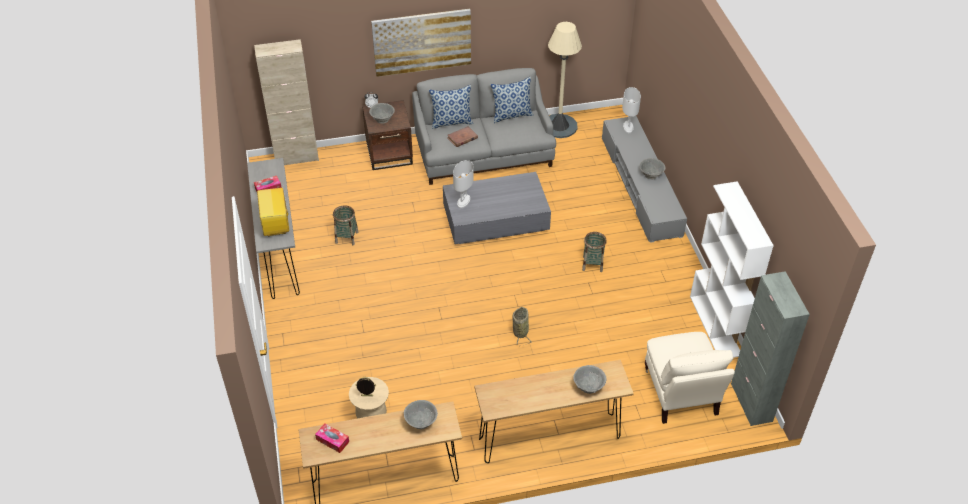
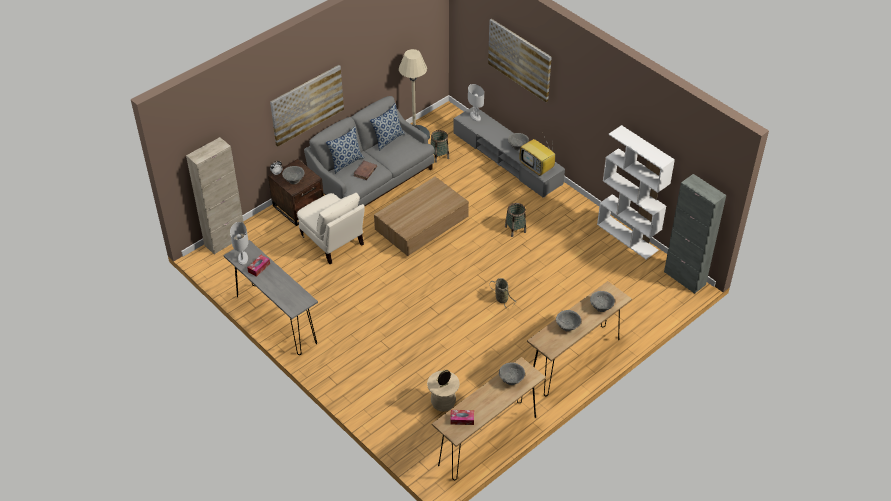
camera: 30 degrees left, 0 degrees up
television [257,188,289,237] -> television moved to [520,136,555,176]
basket [333,205,359,245] -> basket moved to [430,130,449,163]
grey coffee table [443,172,551,244] -> brown coffee table [374,176,469,256]
white table lamp [453,160,474,208] -> white table lamp moved to [230,222,248,265]
beige armchair [645,332,735,424] -> beige armchair moved to [297,193,365,264]
none -> picture [488,19,552,102]
none -> grey bowl [556,310,581,331]

